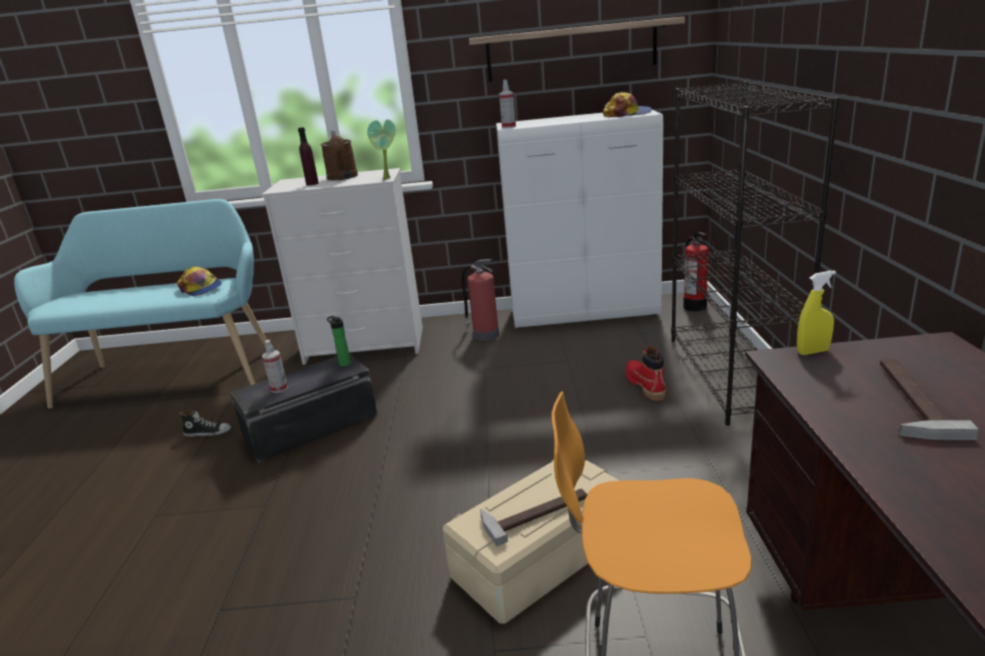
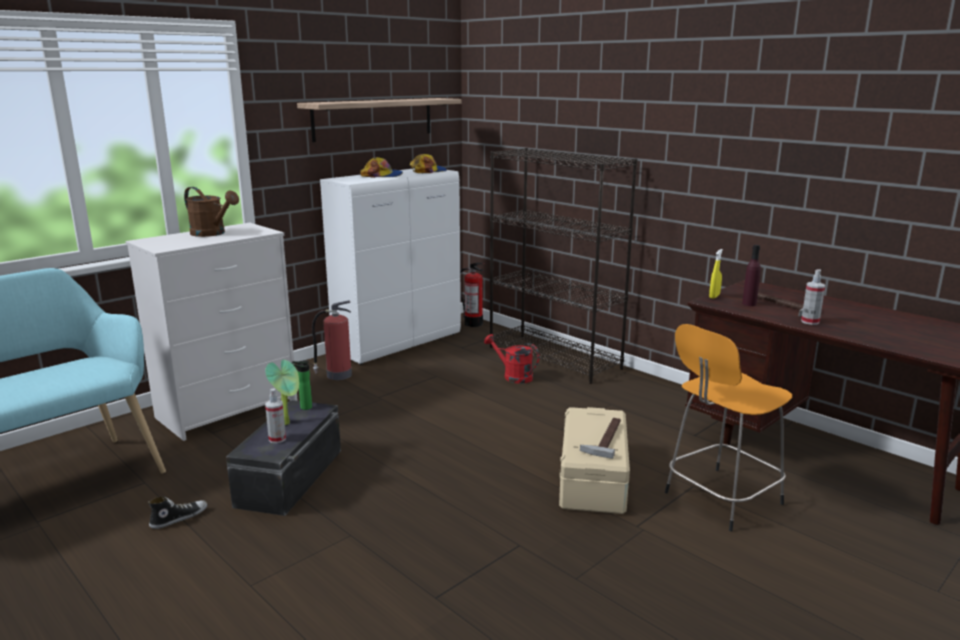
camera: 45 degrees left, 5 degrees down
cap [177,266,222,296] -> cap moved to [360,157,403,178]
purple bottle [298,127,319,186] -> purple bottle moved to [742,245,761,306]
potted plant [367,119,396,180] -> potted plant moved to [265,360,299,425]
spray bottle [499,80,516,128] -> spray bottle moved to [801,269,825,325]
red boot [625,346,666,401] -> red watering can [484,334,540,384]

